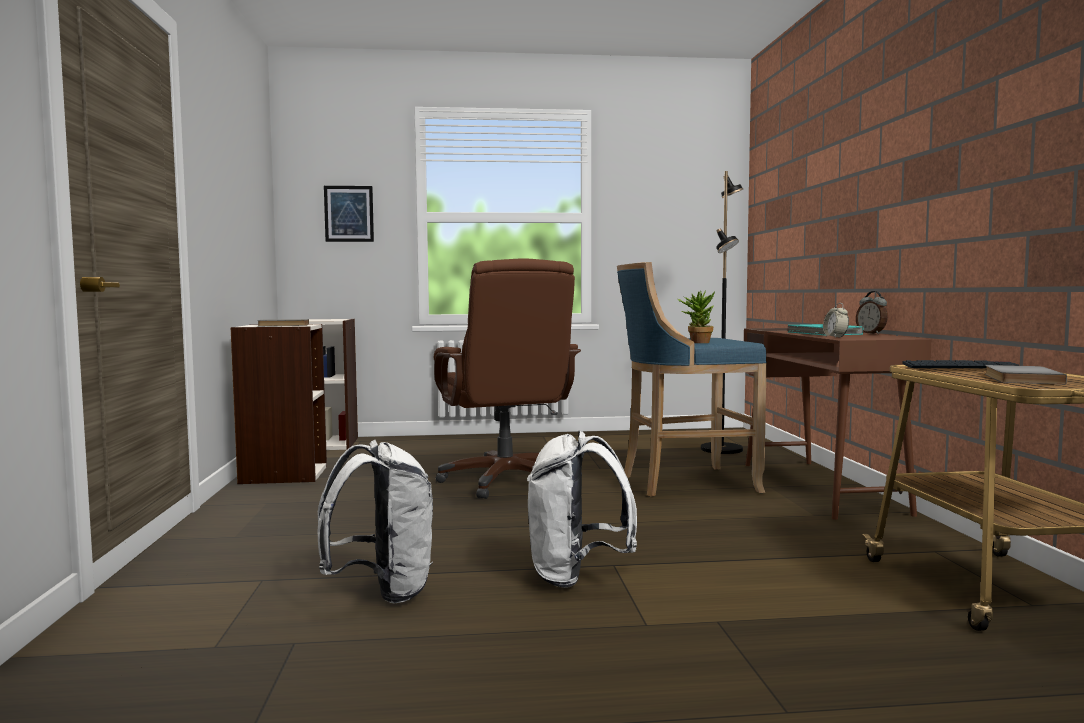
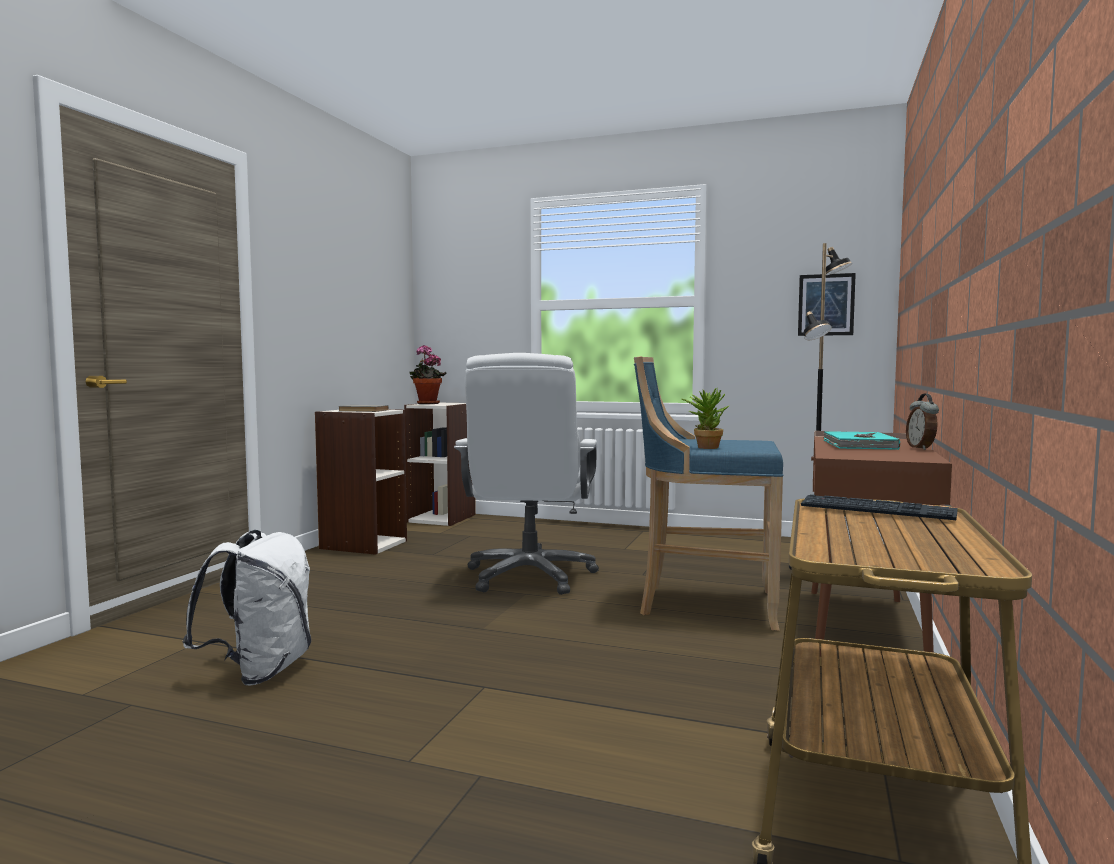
camera: 25 degrees right, 0 degrees up
picture [324,186,374,242] -> picture moved to [798,273,856,336]
brown office chair [434,258,581,499] -> white office chair [454,353,599,595]
white backpack [527,431,637,588] -> none
alarm clock [823,303,849,338] -> none
grey book [985,365,1067,385] -> none
none -> potted plant [409,345,446,404]

